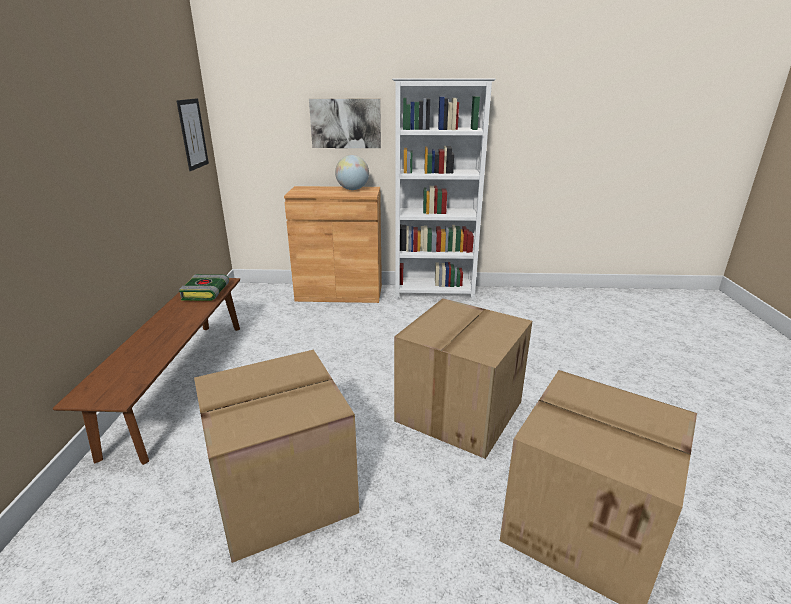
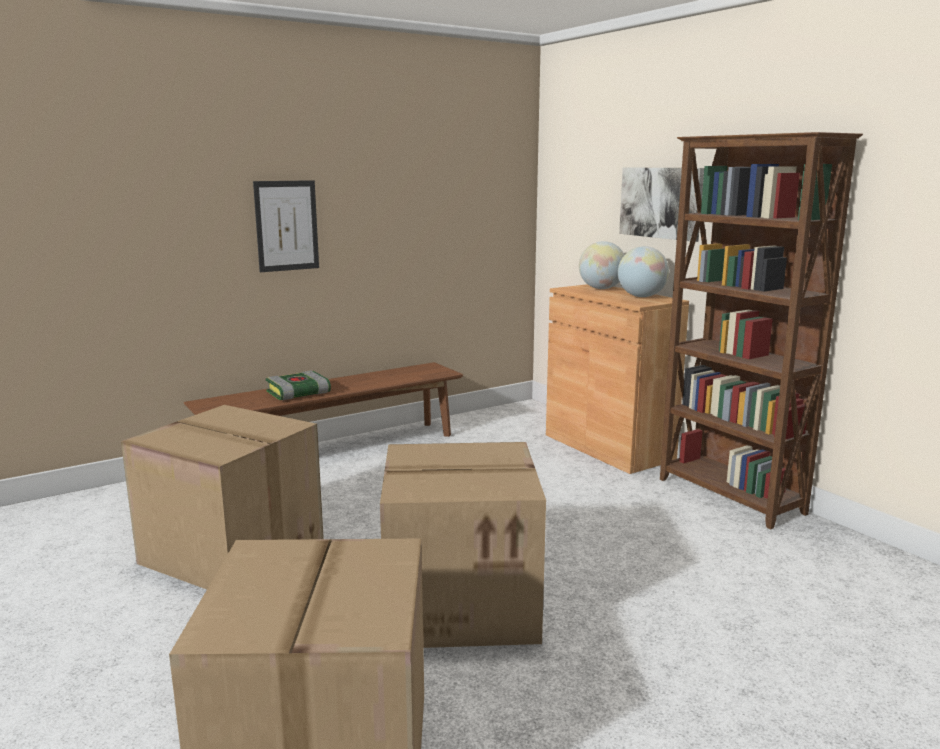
camera: 55 degrees right, 10 degrees down
picture [176,98,209,171] -> picture moved to [253,180,319,272]
book [179,274,229,301] -> book moved to [266,371,331,400]
white bookcase [392,79,496,300] -> brown bookcase [660,132,863,529]
none -> globe [579,241,625,289]

